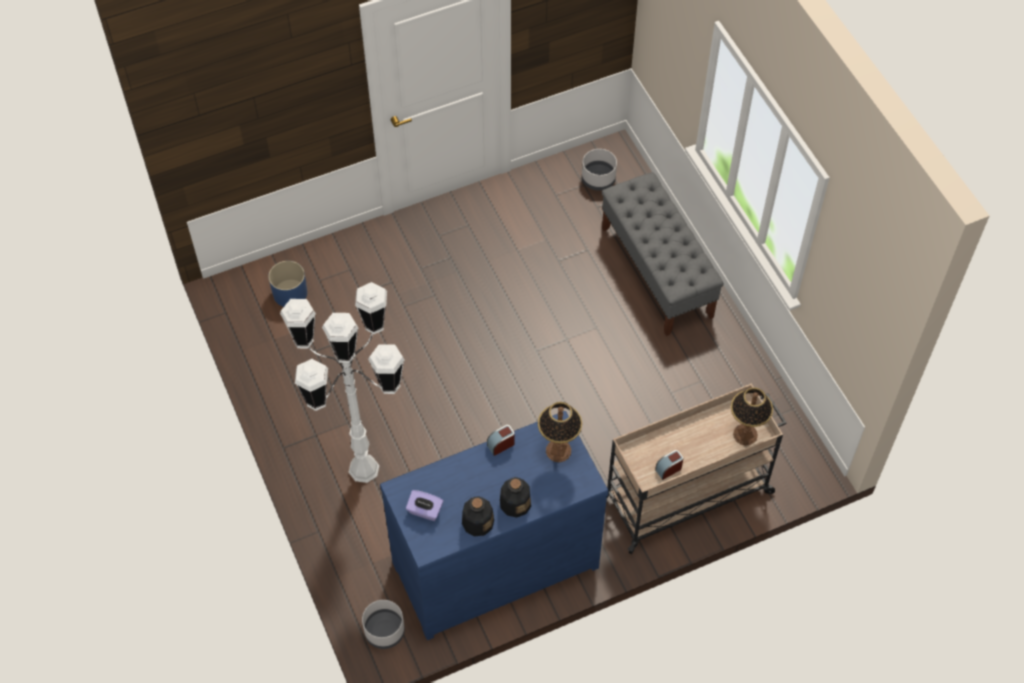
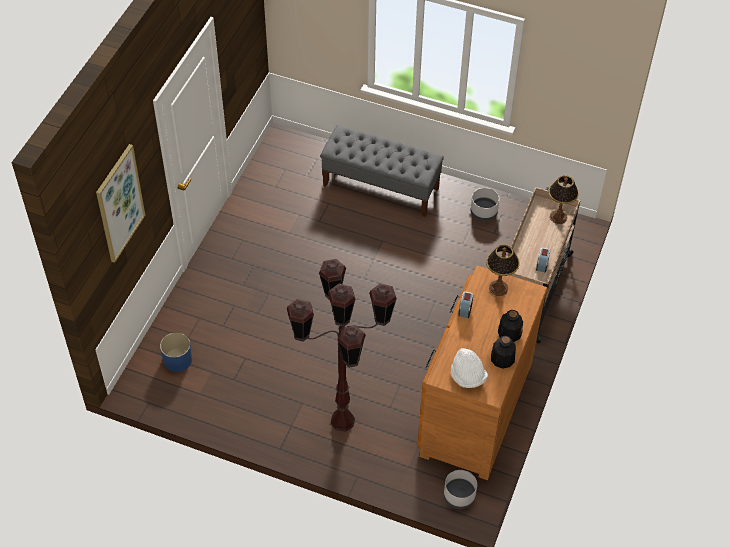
camera: 45 degrees left, 5 degrees down
white floor lamp [280,282,405,483] -> brown floor lamp [287,259,397,432]
blue dresser [380,411,608,640] -> brown dresser [417,266,548,480]
purple tissue box [406,490,444,521] -> white hat [451,348,488,388]
grey planter [582,149,617,191] -> grey planter moved to [471,188,500,221]
none -> picture [96,144,145,263]

